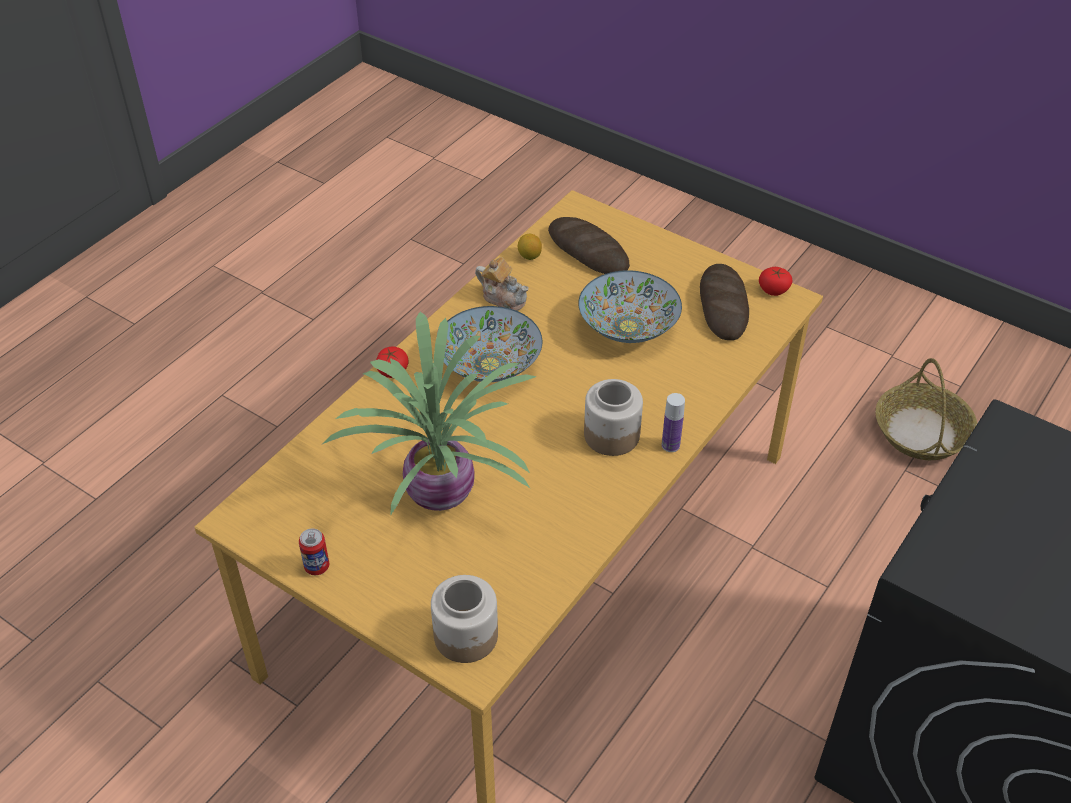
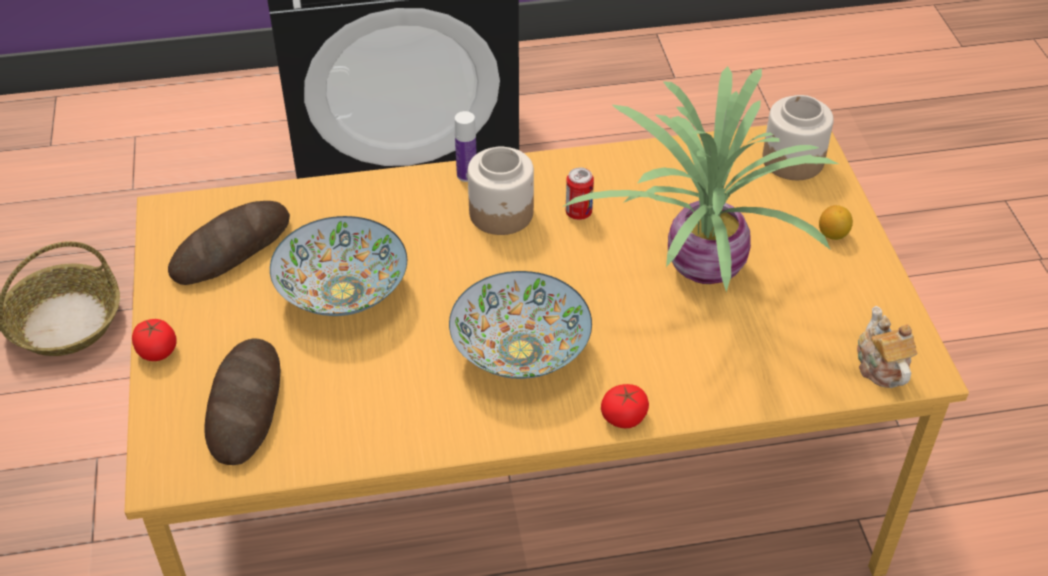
camera: 135 degrees left, 0 degrees up
can [299,529,329,575] -> can moved to [566,168,594,220]
teapot [475,257,529,311] -> teapot moved to [857,306,917,388]
lemon [518,234,542,260] -> lemon moved to [819,205,853,240]
tomato [759,267,792,296] -> tomato moved to [132,319,177,361]

